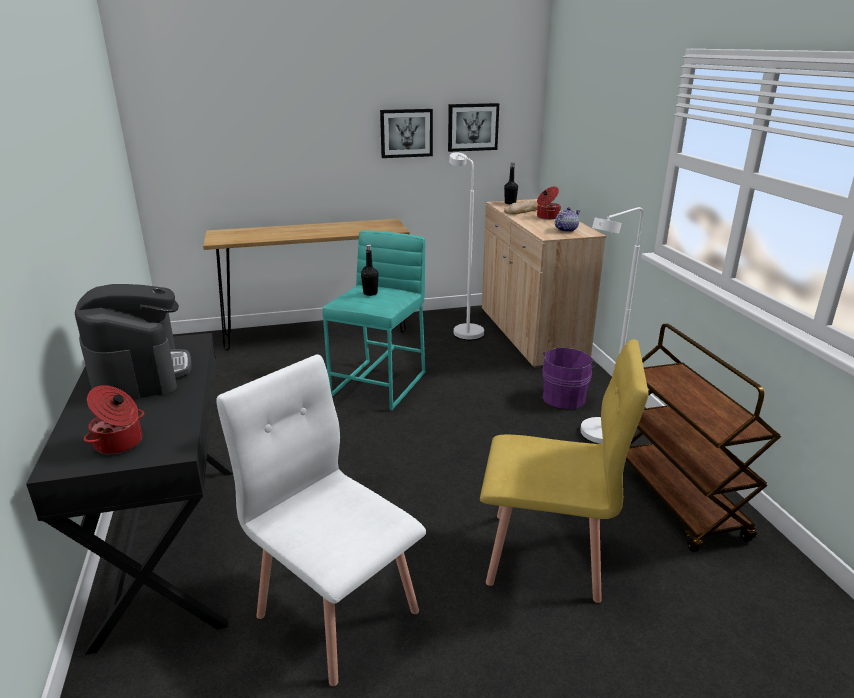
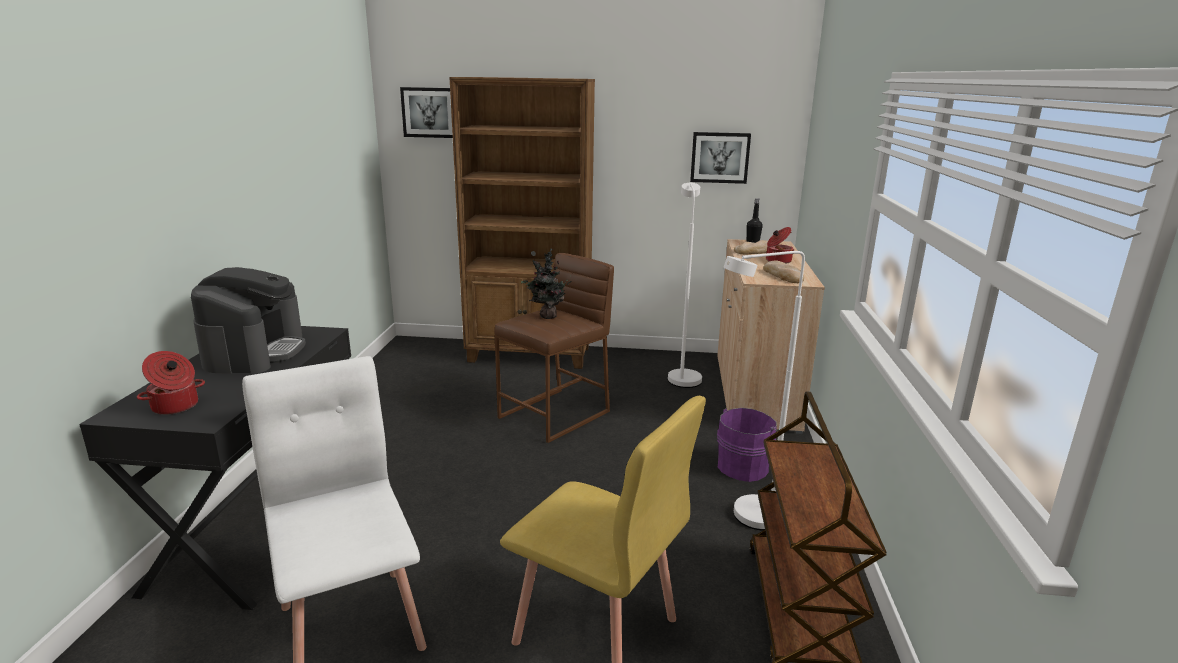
camera: 20 degrees right, 5 degrees down
brown console table [203,219,410,350] -> brown bookcase [449,77,595,369]
turquoise stool [322,230,425,410] -> brown stool [495,253,614,443]
black bottle [361,245,378,296] -> potted plant [521,249,571,319]
picture [380,109,433,158] -> picture moved to [400,87,453,138]
teapot [555,207,580,232] -> bread [763,261,804,283]

